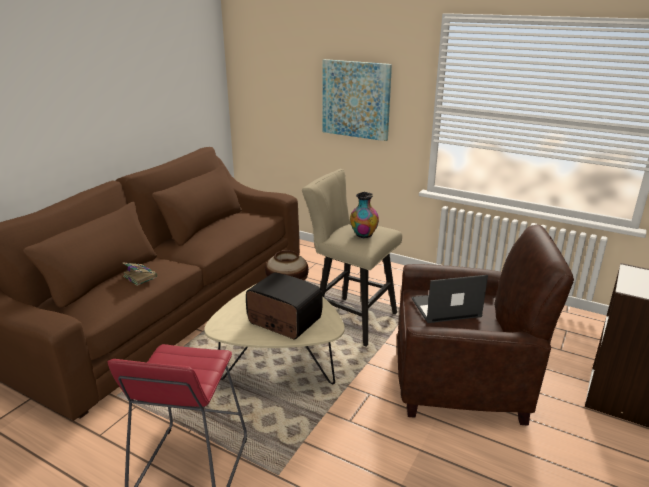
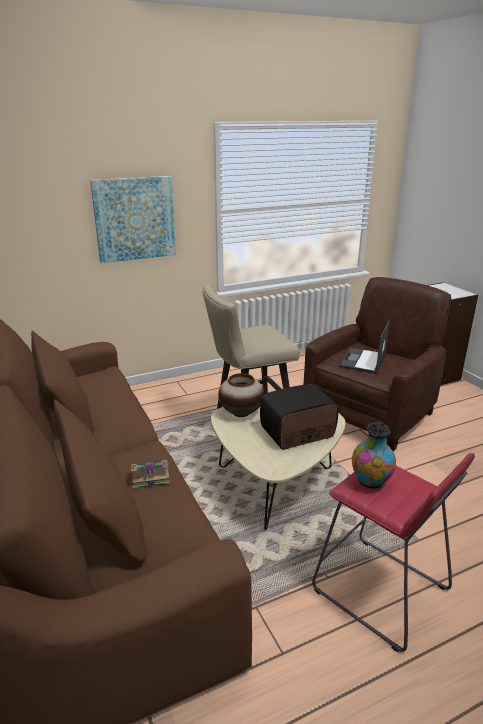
camera: 55 degrees left, 0 degrees up
vase [350,192,379,238] -> vase moved to [352,422,396,489]

